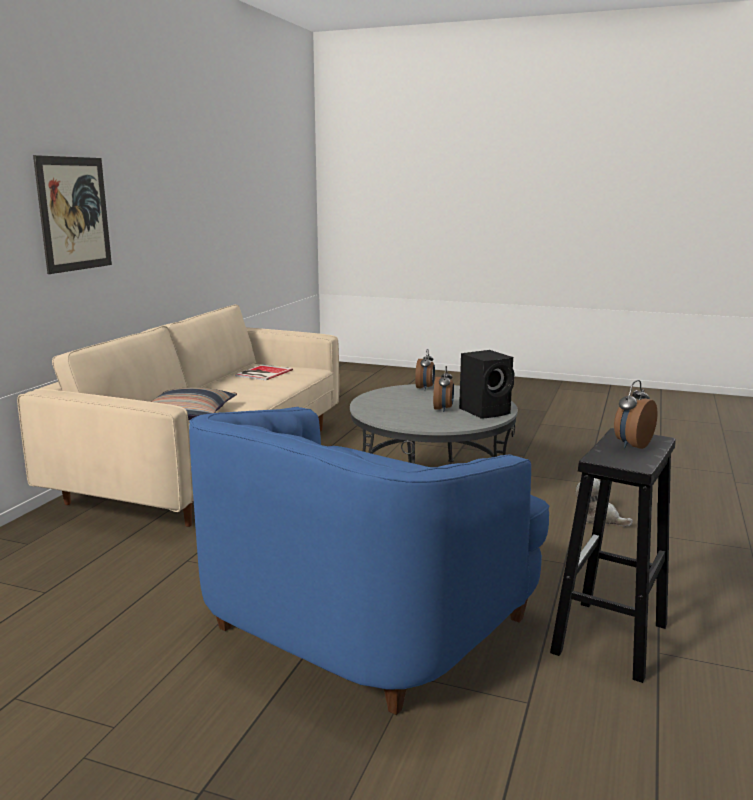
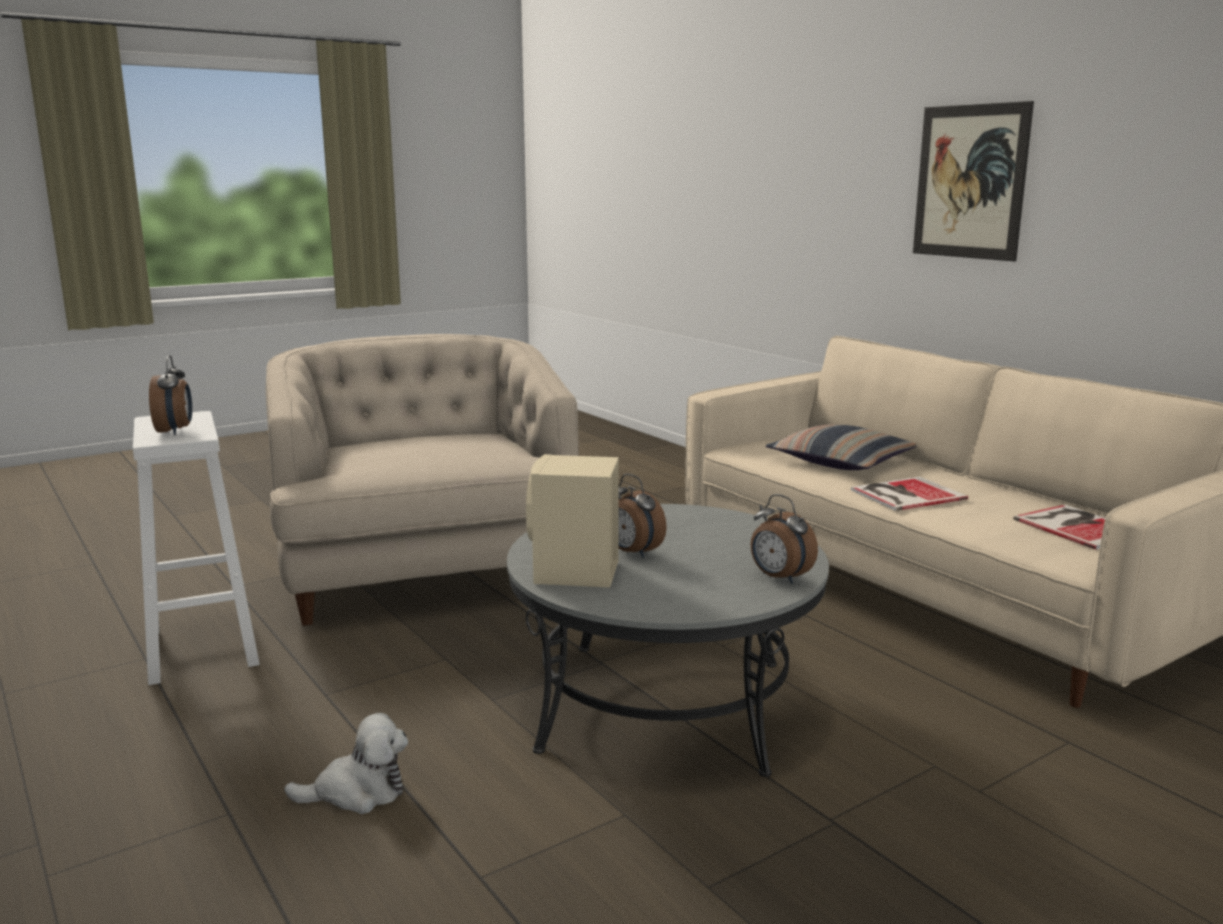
camera: 125 degrees right, 0 degrees up
blue armchair [189,407,549,715] -> beige armchair [266,334,579,626]
black speaker [459,350,514,419] -> beige speaker [526,454,619,588]
black stool [550,428,676,683] -> white stool [133,411,260,685]
none -> book [851,477,968,511]

